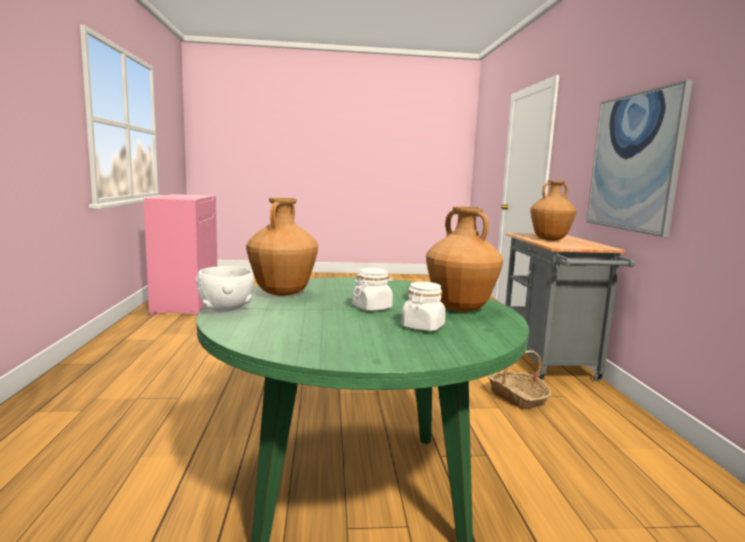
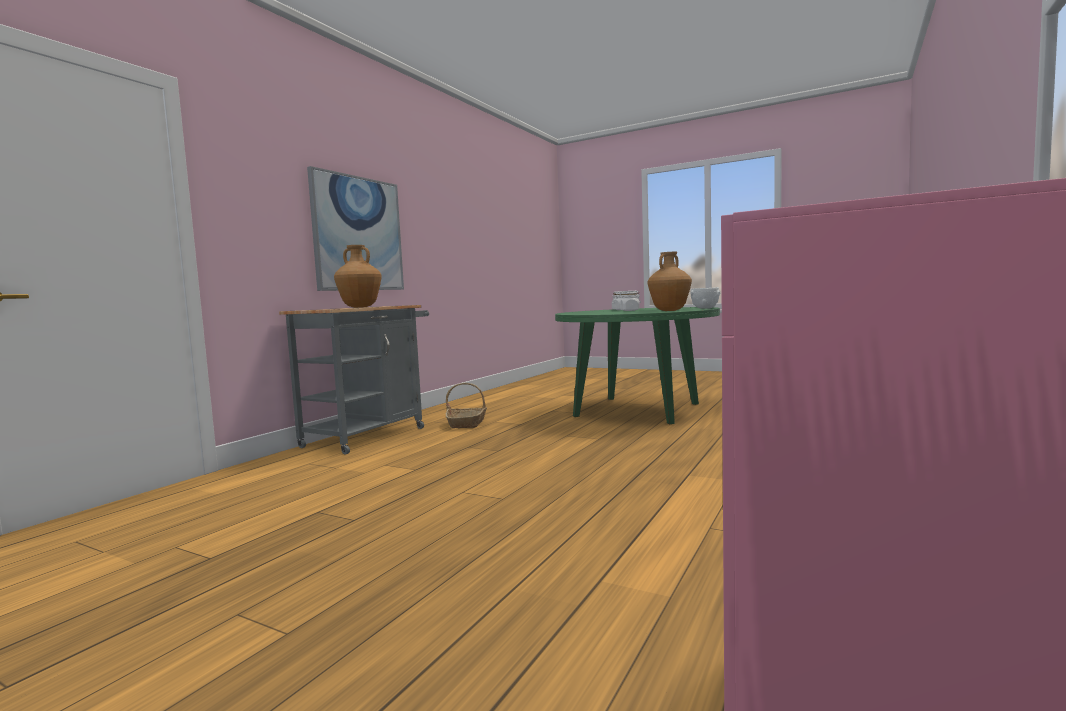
camera: 145 degrees left, 5 degrees down
brown vase [426,207,503,312] -> none

